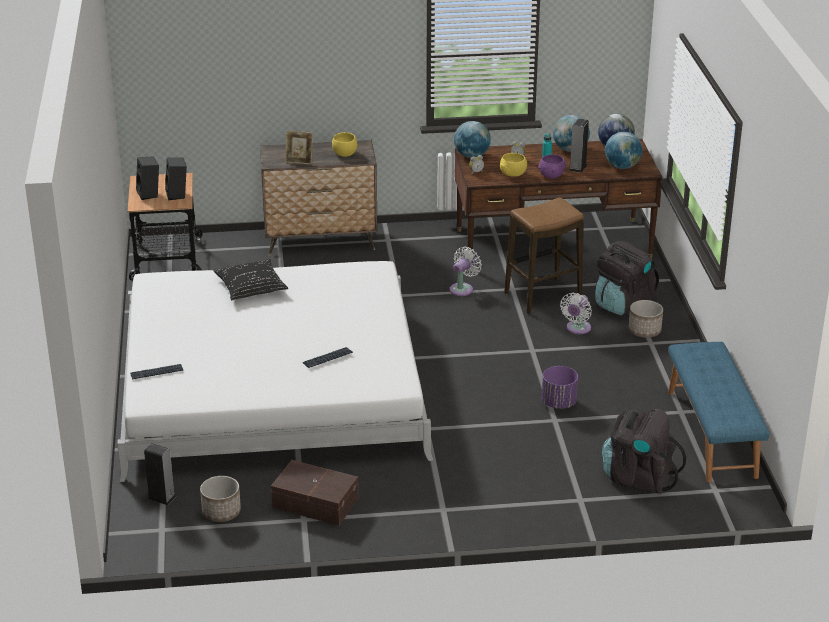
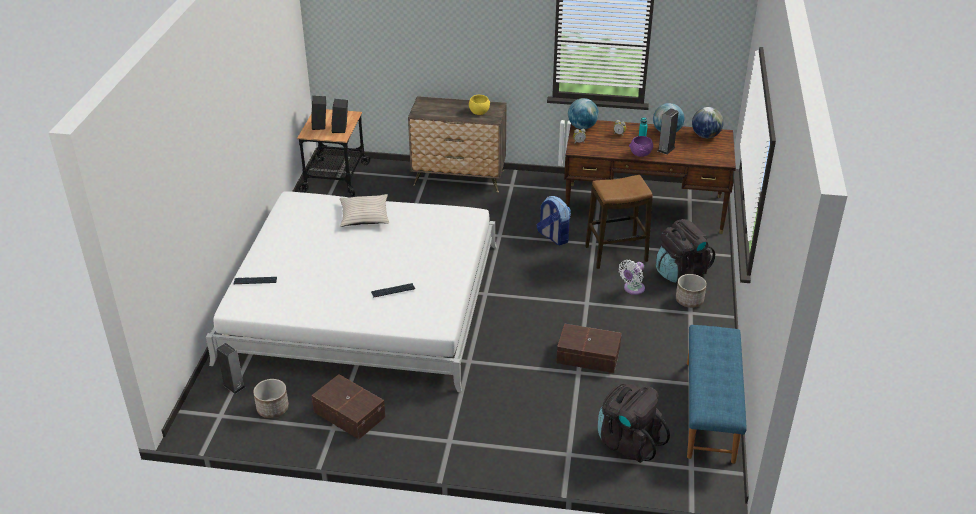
camera: 15 degrees right, 5 degrees up
black pillow [213,259,288,300] -> beige pillow [340,194,389,227]
picture frame [285,130,313,165] -> none
white fan [450,247,482,296] -> backpack [537,196,571,245]
yellow bowl [500,153,527,177] -> none
purple planter [542,366,578,409] -> brown storage box [556,324,622,373]
globe [605,132,642,169] -> none

